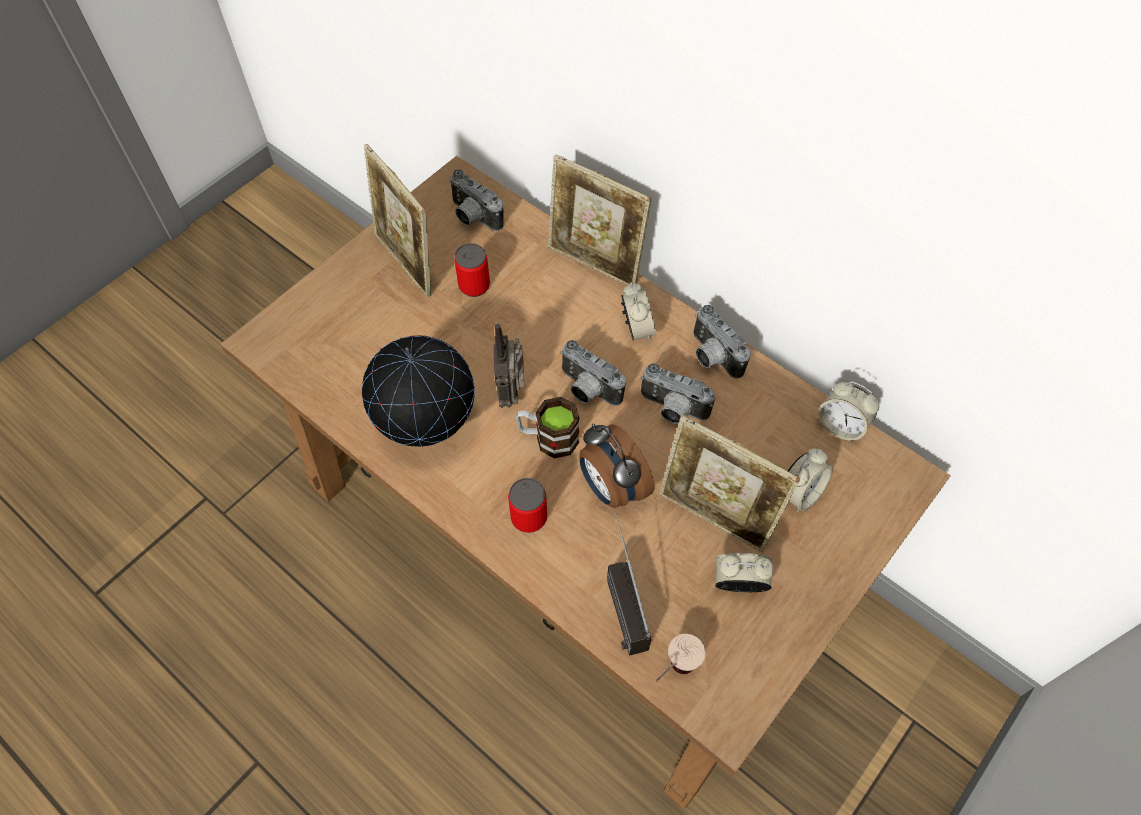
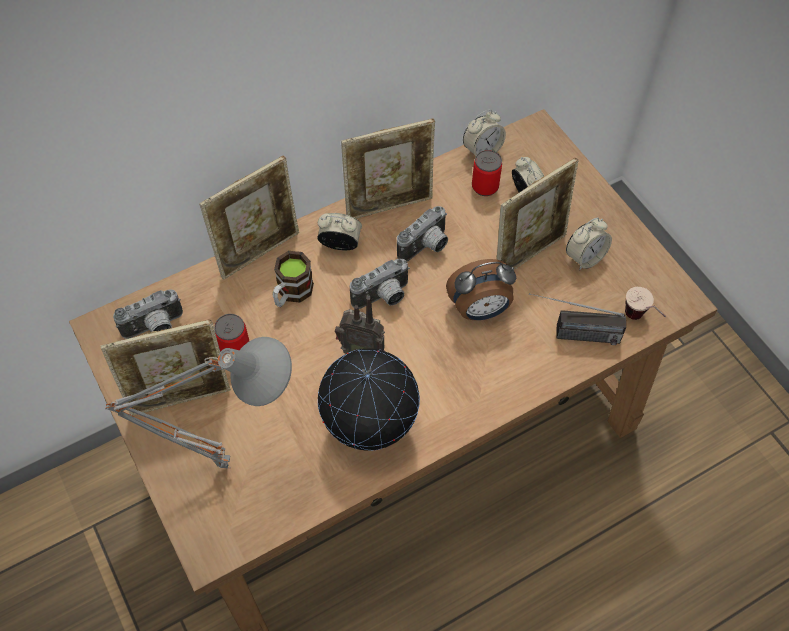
camera: 70 degrees left, 0 degrees up
can [508,478,547,533] -> can moved to [472,150,502,196]
mug [516,397,579,459] -> mug moved to [273,251,314,307]
camera [693,305,751,379] -> picture frame [341,118,435,219]
alarm clock [715,553,774,592] -> alarm clock turned 150 degrees counterclockwise [566,217,612,270]
none -> grey table lamp [105,337,292,469]

